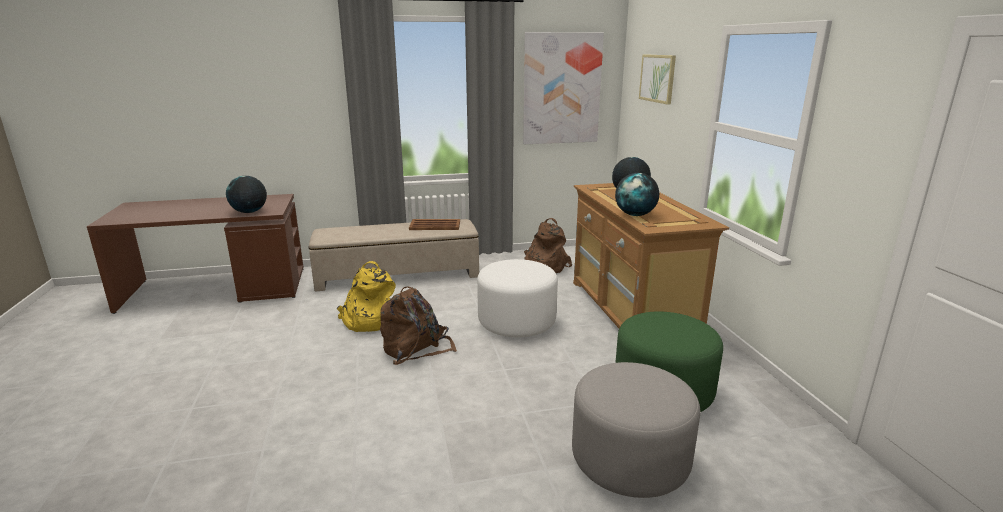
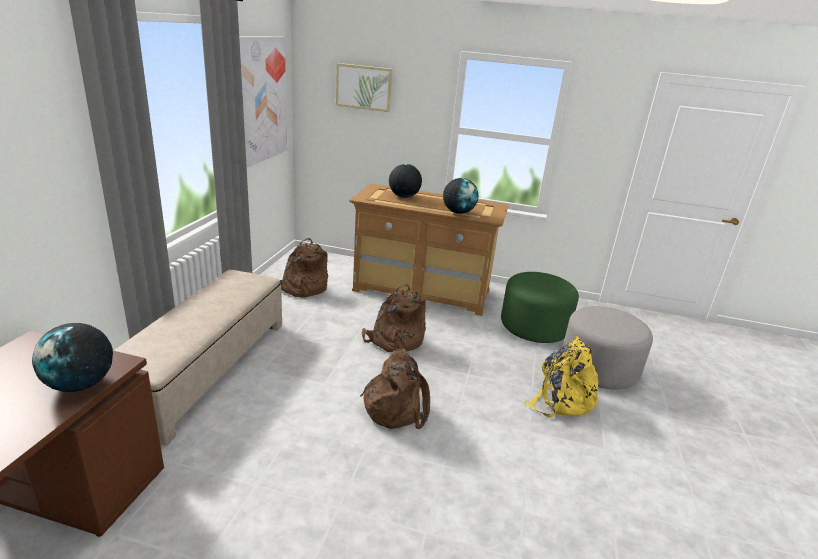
camera: 65 degrees left, 5 degrees up
yellow backpack [337,261,396,332] -> yellow backpack moved to [524,336,598,417]
brown tray [409,219,460,230] -> none
white ottoman [477,259,558,337] -> brown backpack [362,284,426,352]

